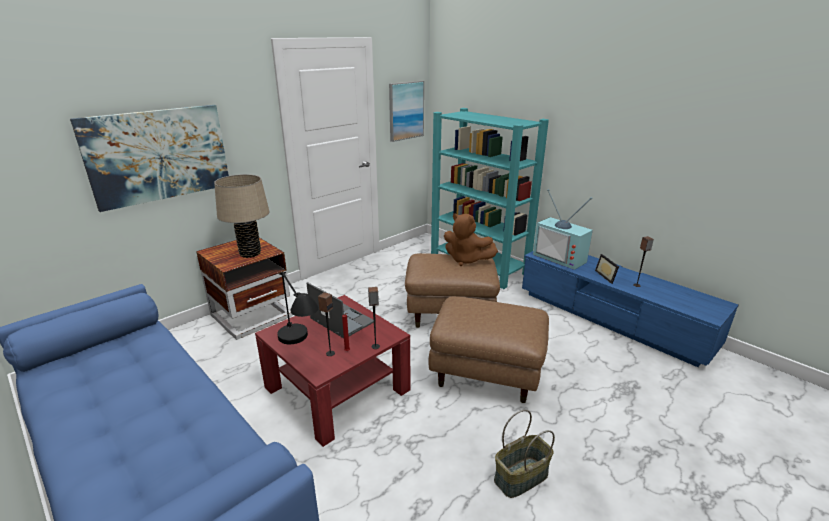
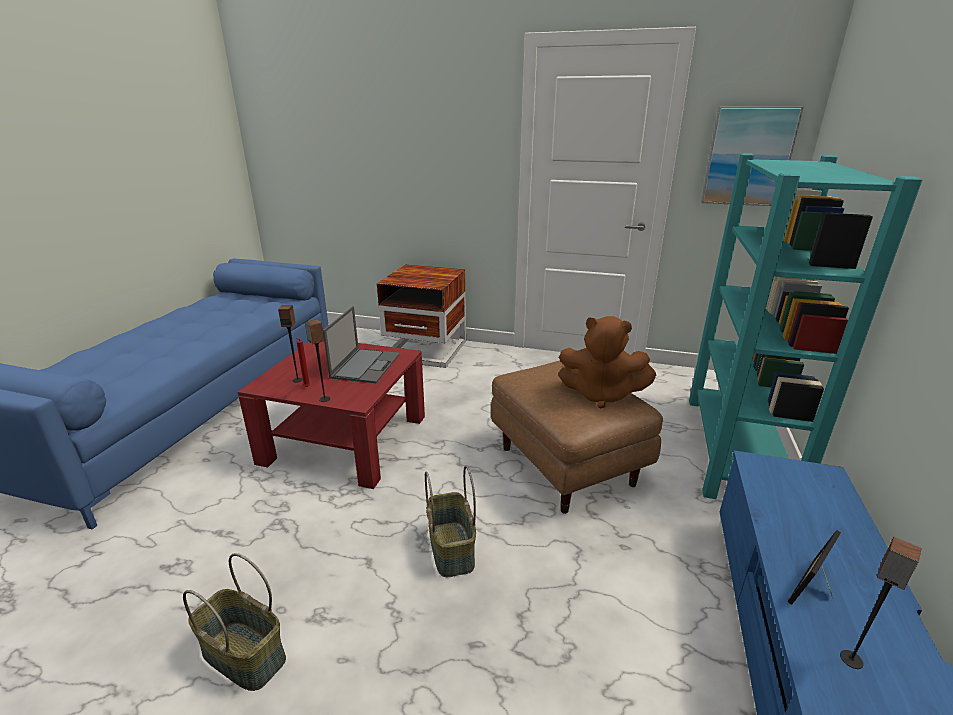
camera: 60 degrees right, 0 degrees up
picture [70,105,229,212] -> none
beige table lamp [214,174,270,258] -> none
black table lamp [278,272,319,344] -> none
brown ottoman [428,296,549,403] -> basket [425,466,476,577]
brown plush toy [444,213,498,266] -> brown plush toy turned 75 degrees counterclockwise [558,316,656,409]
television [533,189,593,270] -> none

